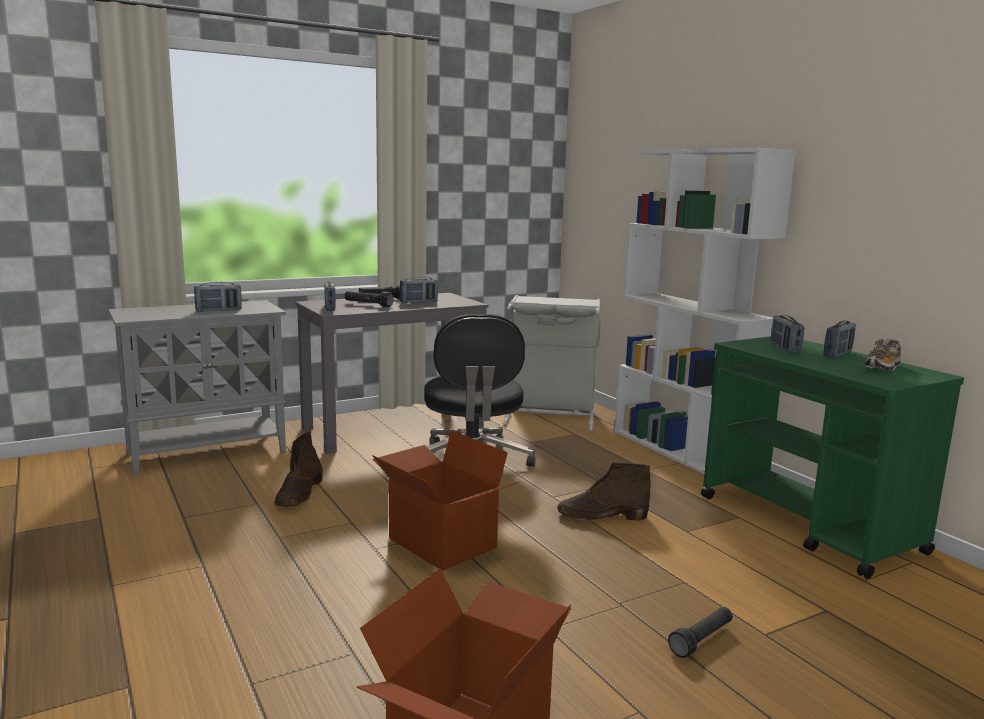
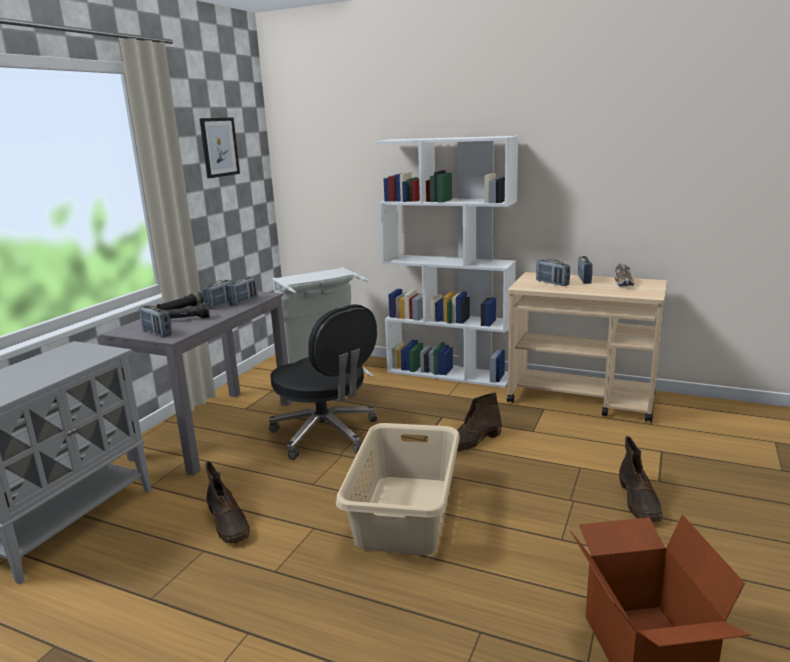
camera: 35 degrees left, 5 degrees up
radio [194,282,242,312] -> radio moved to [227,277,258,306]
cardboard box [372,430,519,571] -> beige laundry basket [336,423,460,555]
black flashlight [668,607,732,658] -> brown boot [619,436,663,522]
green cart [701,336,964,579] -> beige cart [507,272,667,423]
none -> picture [199,118,240,178]

